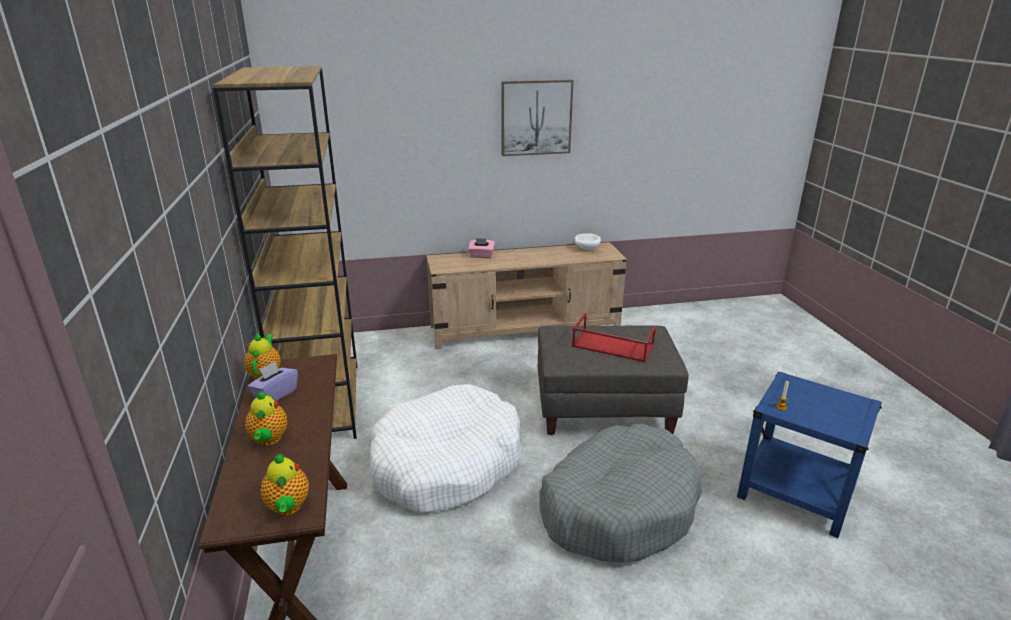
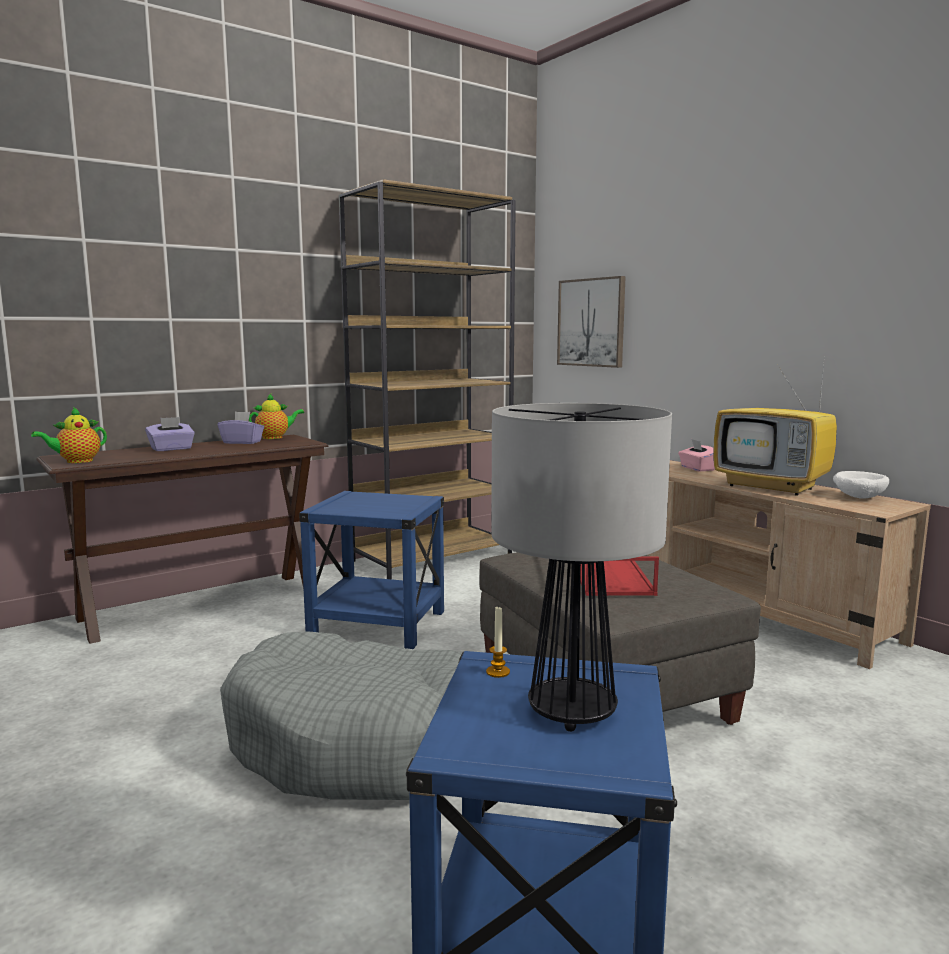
camera: 65 degrees right, 15 degrees down
teapot [245,391,287,446] -> purple tissue box [145,417,195,451]
white dog bed [370,384,521,513] -> blue side table [299,491,444,649]
picture [501,80,573,156] -> picture moved to [557,276,626,368]
none -> table lamp [491,403,672,732]
none -> television [713,354,837,496]

